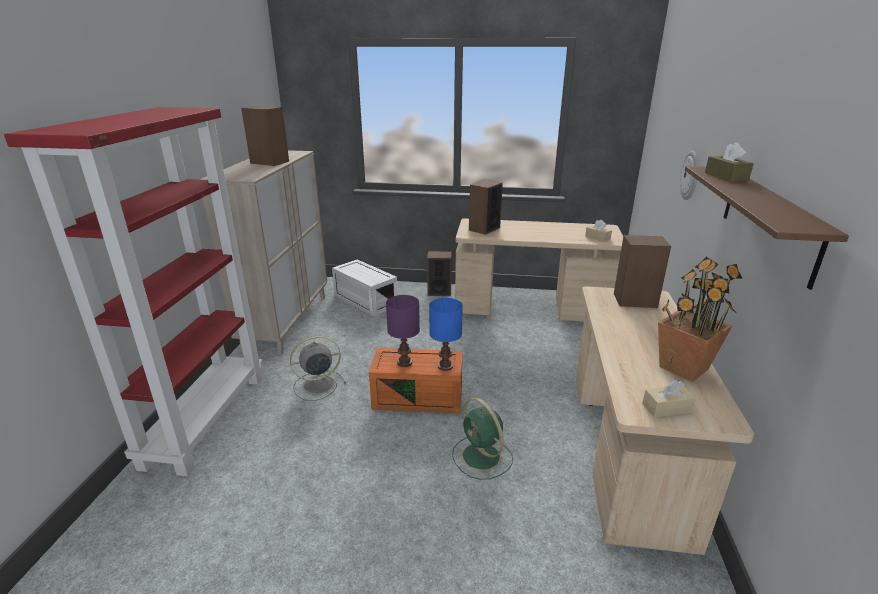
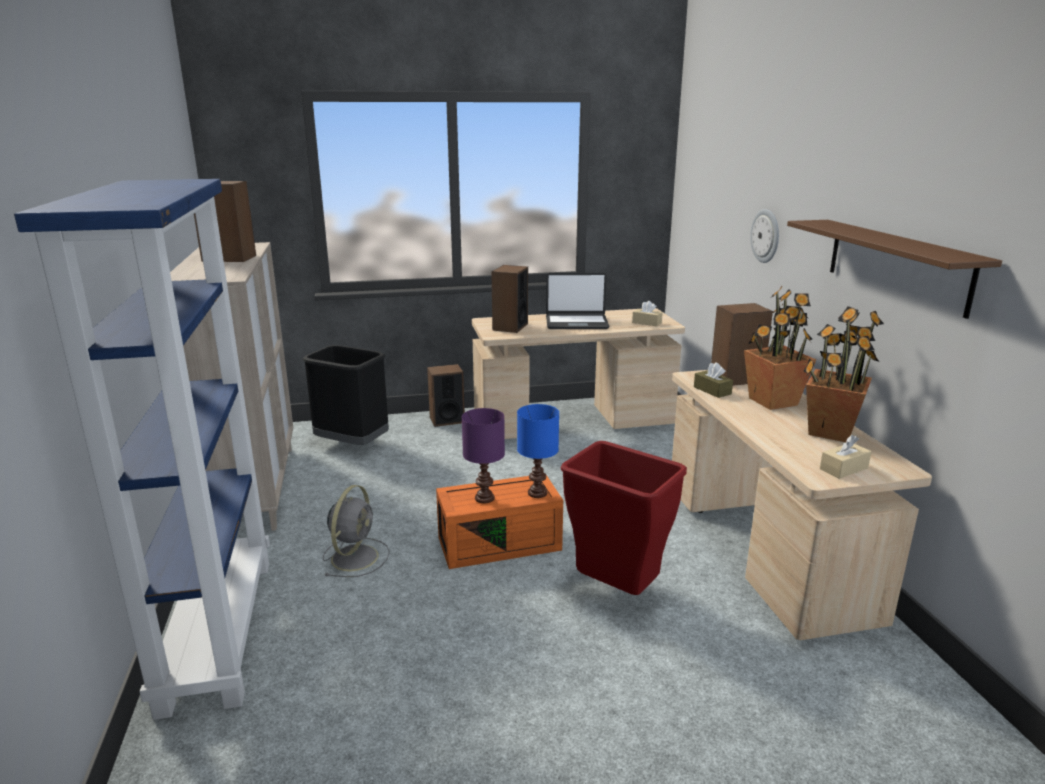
camera: 20 degrees left, 5 degrees down
red bookcase [4,107,263,476] -> blue bookcase [14,179,270,720]
grey fan [290,336,346,401] -> grey fan turned 150 degrees clockwise [323,485,390,577]
white storage box [332,260,398,317] -> black trash can [302,345,389,445]
green fan [452,398,513,480] -> red trash can [561,441,687,595]
brown tissue box [705,142,754,182] -> brown tissue box moved to [694,362,733,398]
none -> laptop [546,273,609,329]
none -> potted plant [744,286,816,410]

